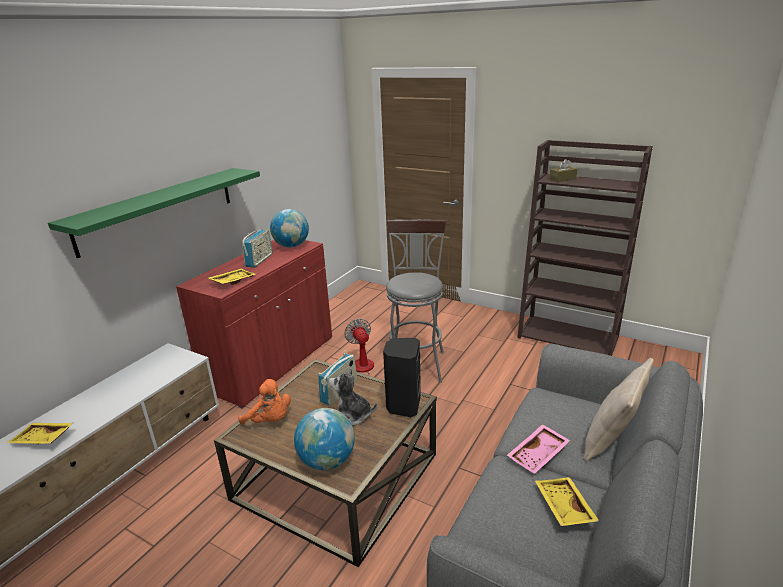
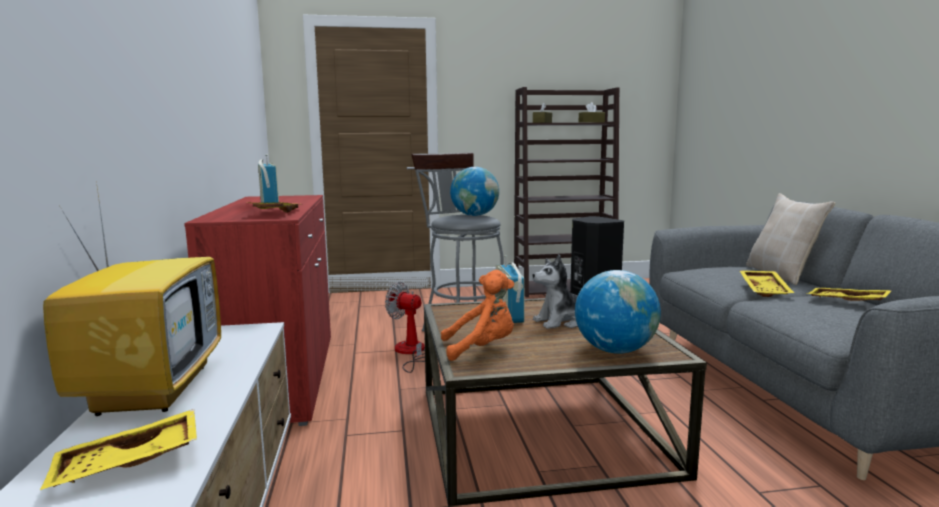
camera: 40 degrees left, 15 degrees down
green shelf [48,168,260,258] -> none
globe [270,209,309,247] -> globe moved to [450,167,499,216]
pink tray [507,424,571,474] -> yellow tray [740,271,794,297]
none -> television [43,181,221,416]
none -> brown tissue box [578,102,605,123]

